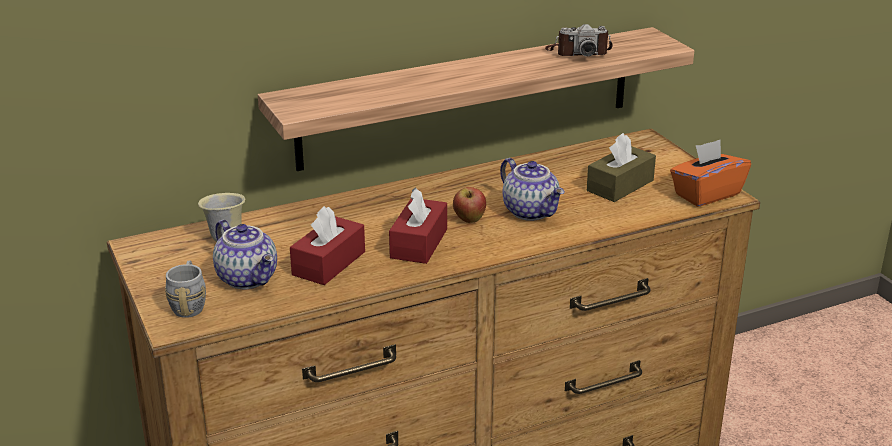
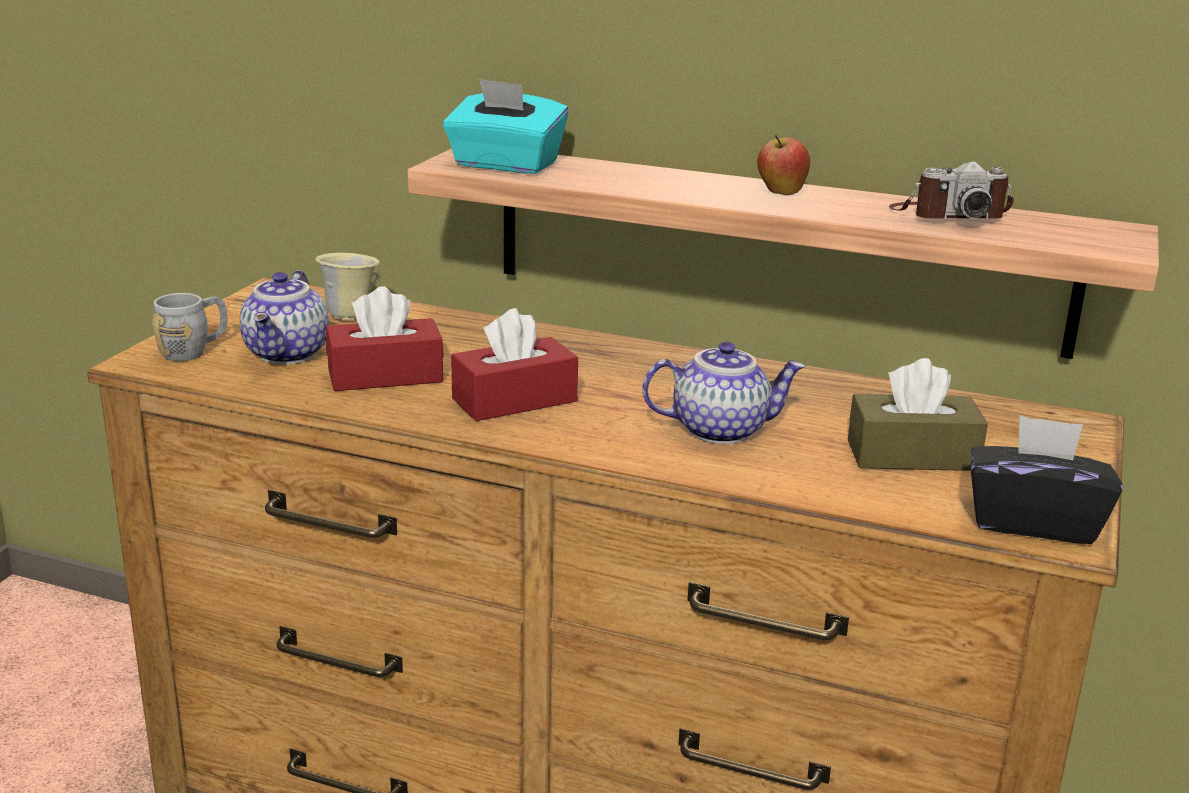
camera: 45 degrees right, 5 degrees down
apple [453,187,486,223] -> apple moved to [757,135,810,195]
teapot [500,158,564,221] -> teapot turned 105 degrees counterclockwise [642,341,806,444]
camera [545,24,613,56] -> camera turned 45 degrees counterclockwise [889,161,1014,219]
orange tissue box [670,140,751,207] -> black tissue box [971,415,1123,544]
none -> turquoise tissue box [443,78,568,174]

